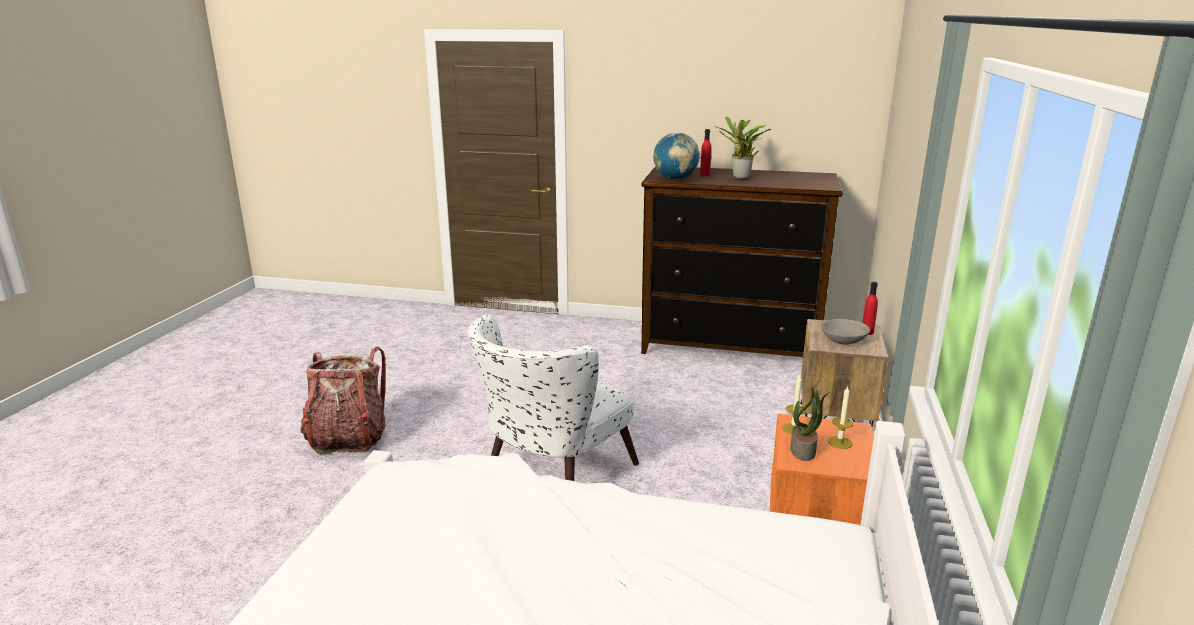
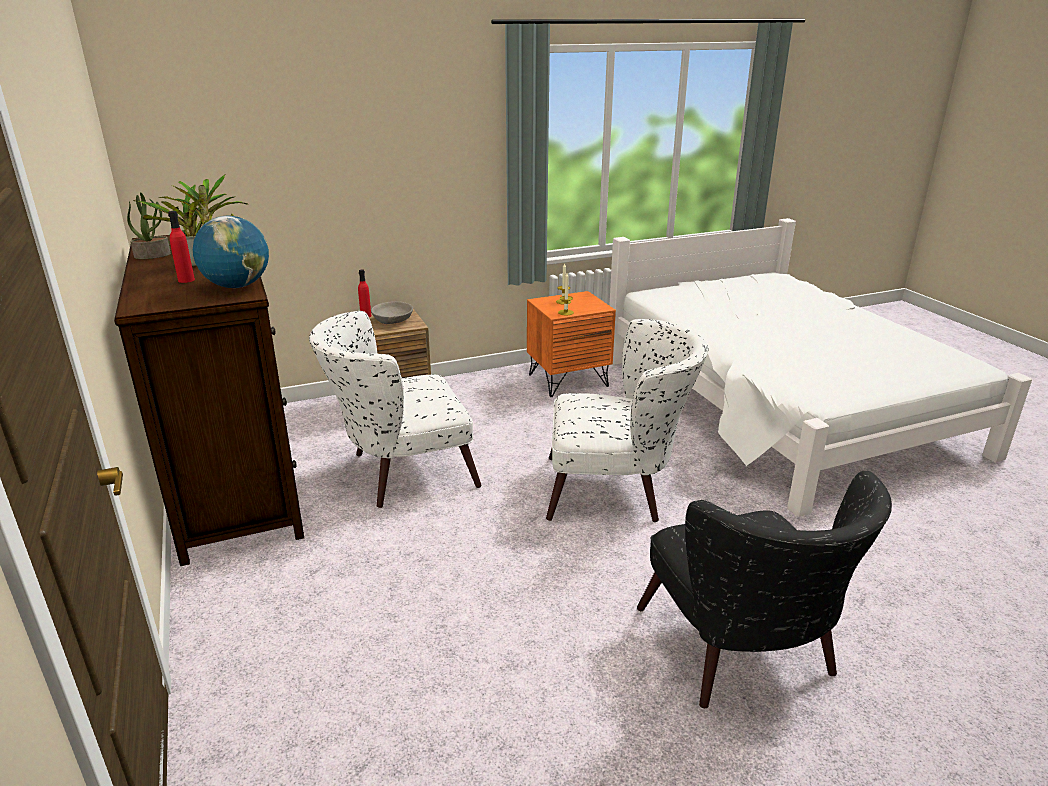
camera: 125 degrees left, 5 degrees up
backpack [301,346,386,455] -> black armchair [637,471,892,708]
potted plant [790,387,830,461] -> potted plant moved to [127,192,171,259]
none -> white armchair [309,311,482,508]

